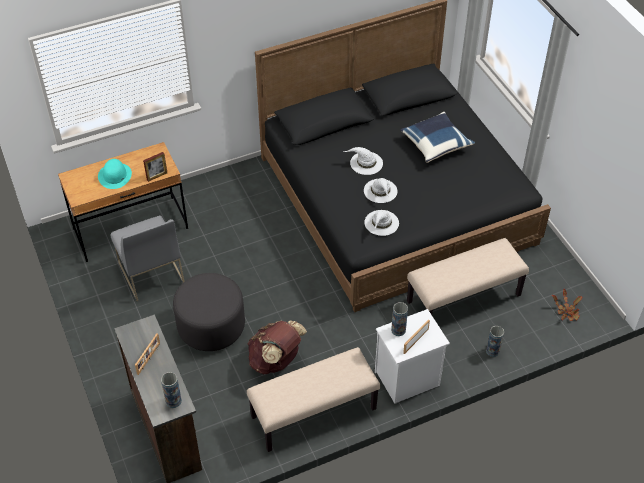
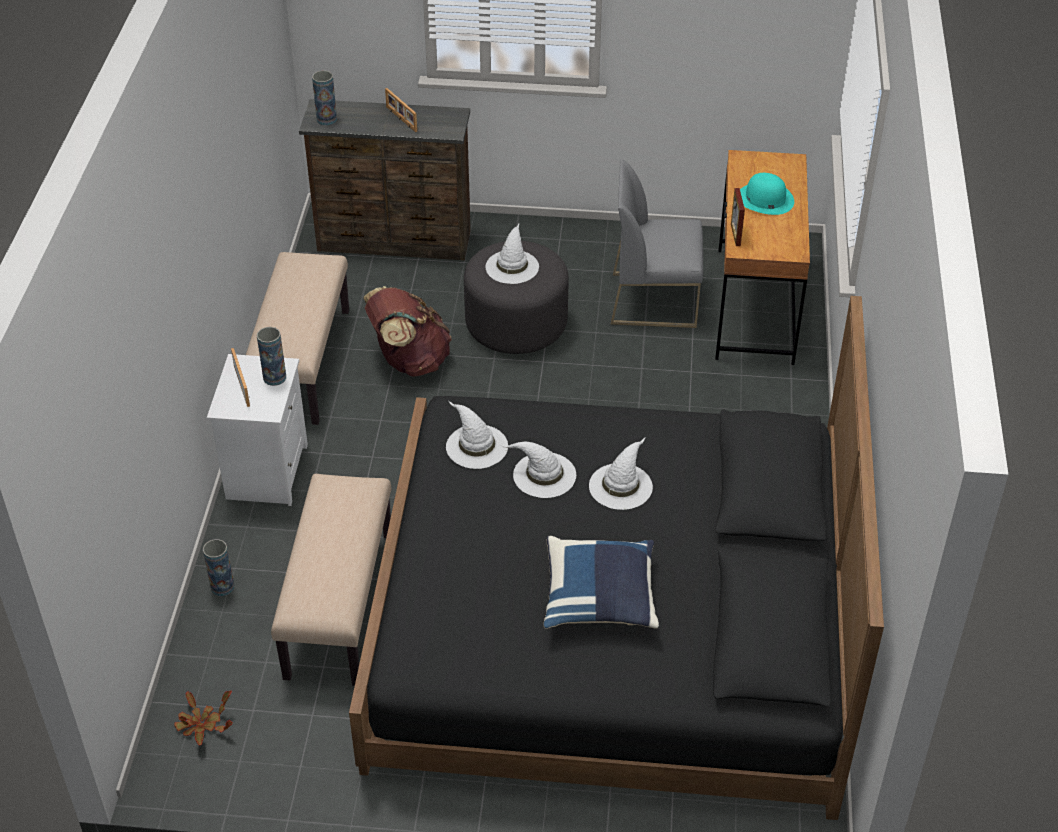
camera: 120 degrees right, 5 degrees down
none -> white hat [485,223,539,284]

